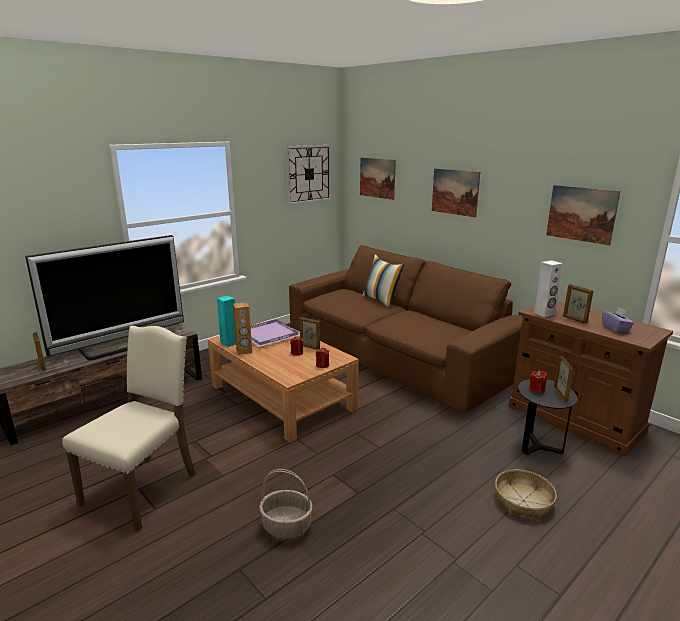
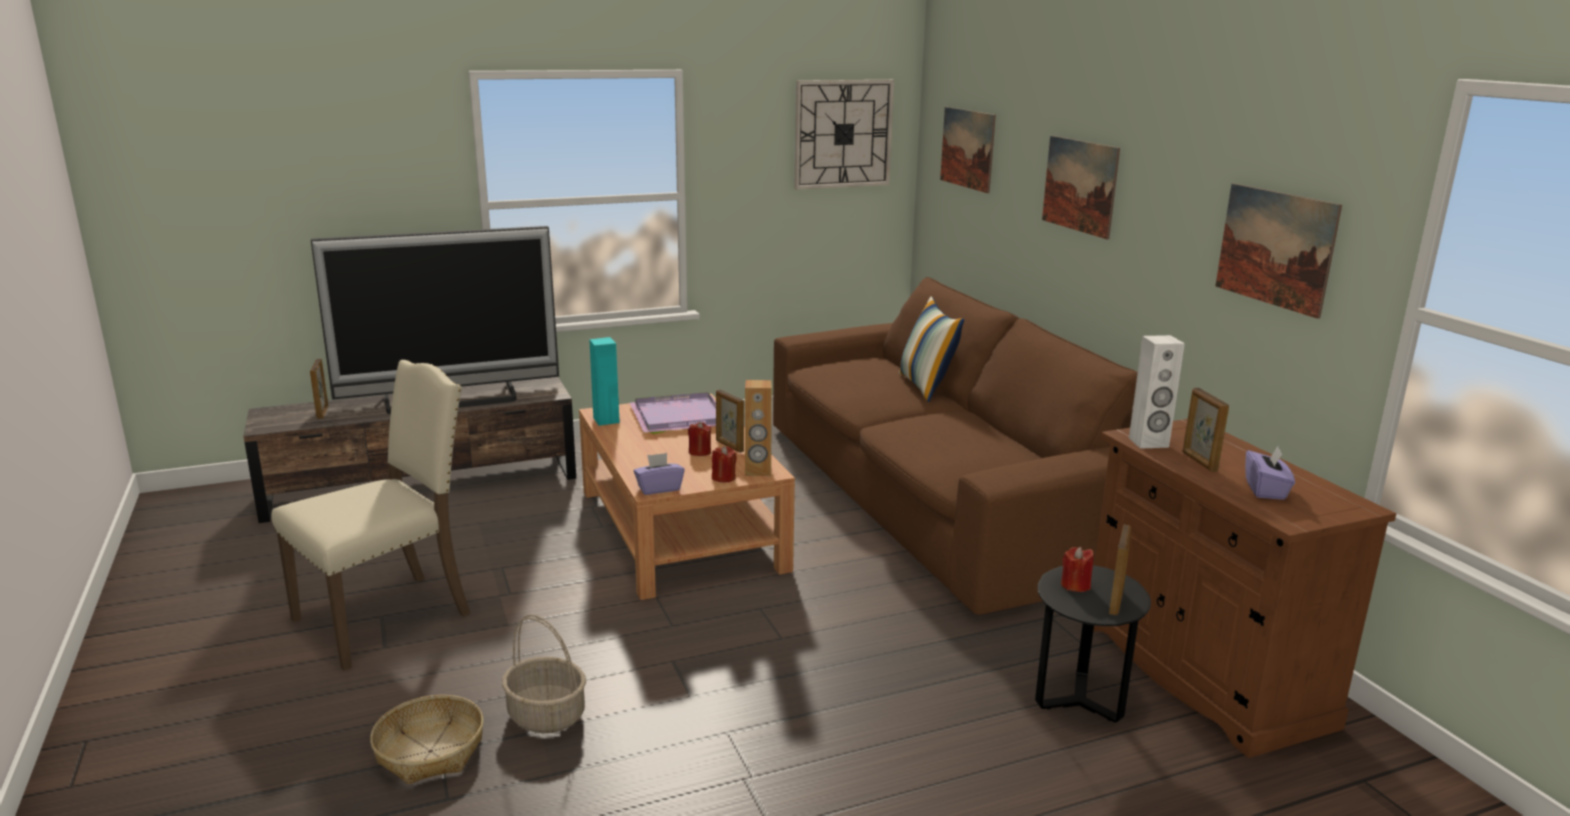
camera: 20 degrees right, 0 degrees up
brown speaker [233,302,252,355] -> brown speaker moved to [745,380,772,476]
basket [495,470,557,520] -> basket moved to [370,695,484,784]
none -> purple tissue box [634,453,685,495]

